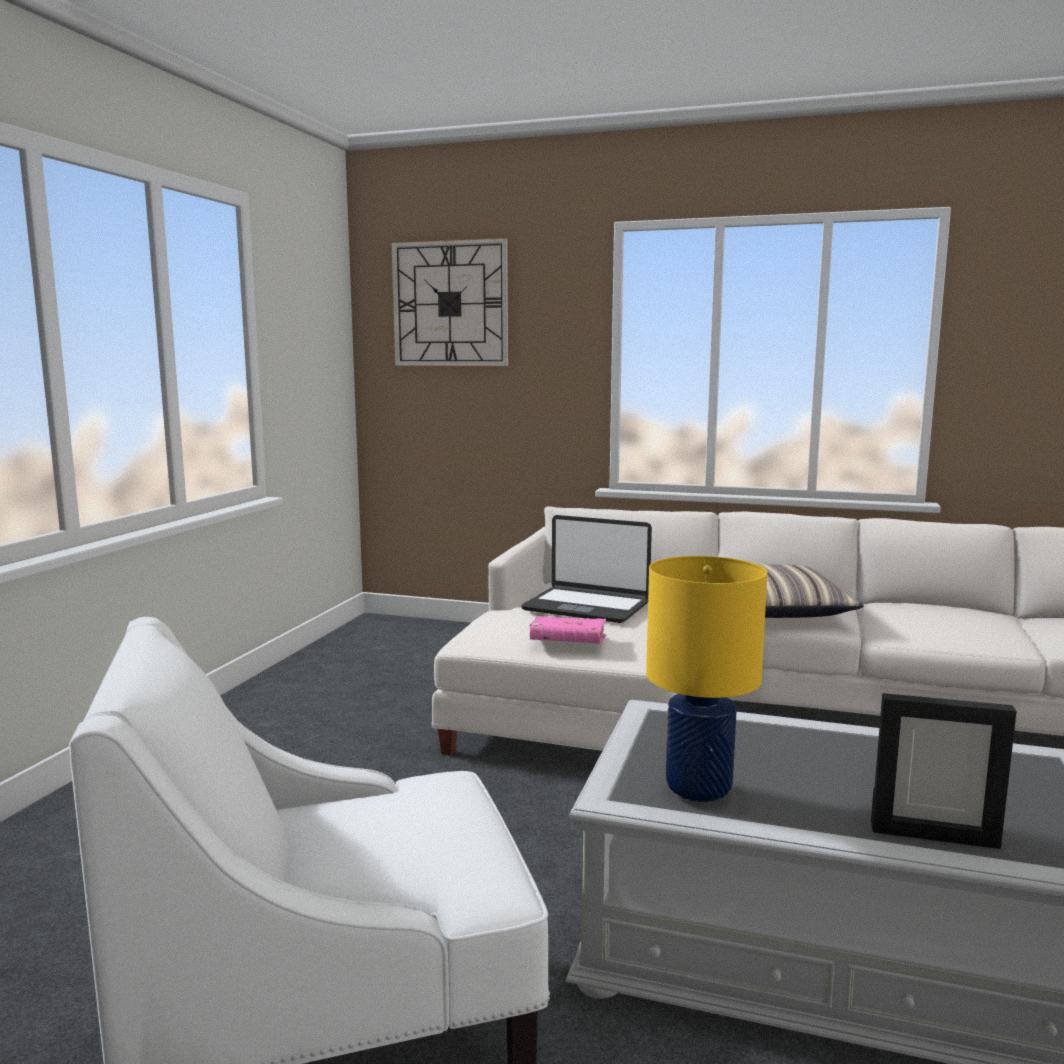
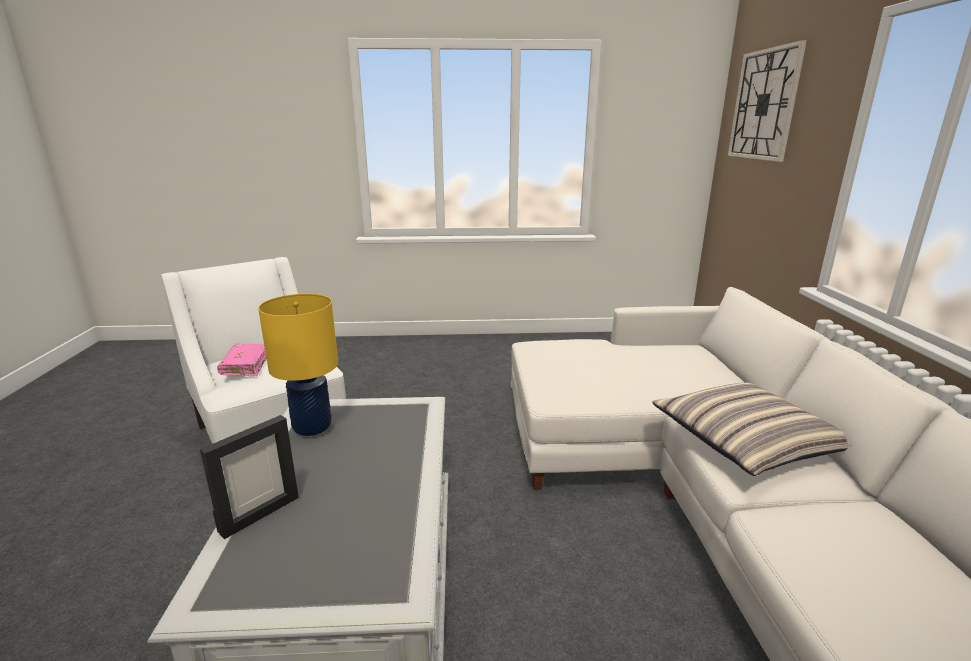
camera: 70 degrees right, 10 degrees up
laptop [521,515,652,623] -> none
pink book [529,616,607,644] -> pink book moved to [217,344,266,376]
picture frame [871,693,1017,849] -> picture frame turned 135 degrees counterclockwise [200,415,299,539]

